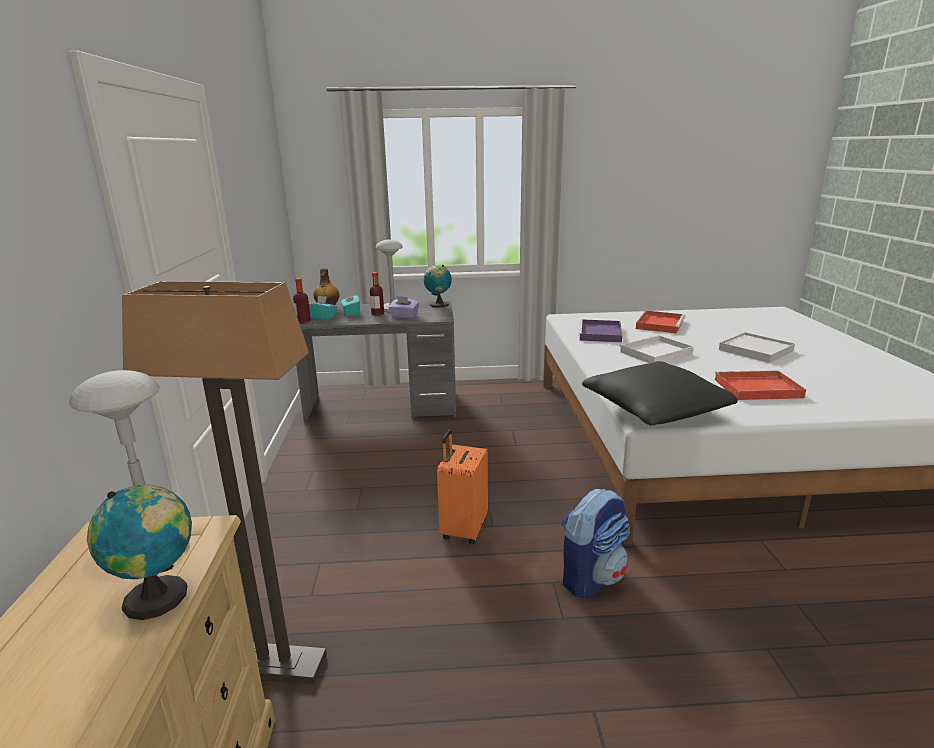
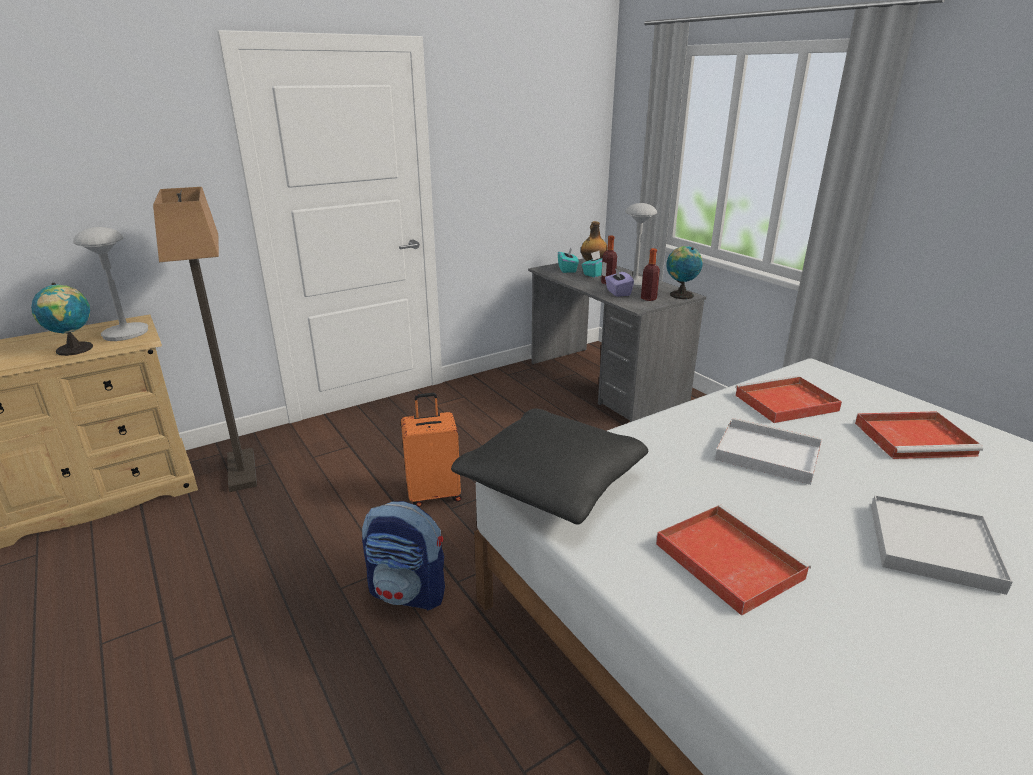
camera: 60 degrees right, 5 degrees up
bottle [293,278,311,324] -> bottle moved to [641,248,660,301]
purple tray [578,319,622,342] -> red tray [735,376,842,423]

